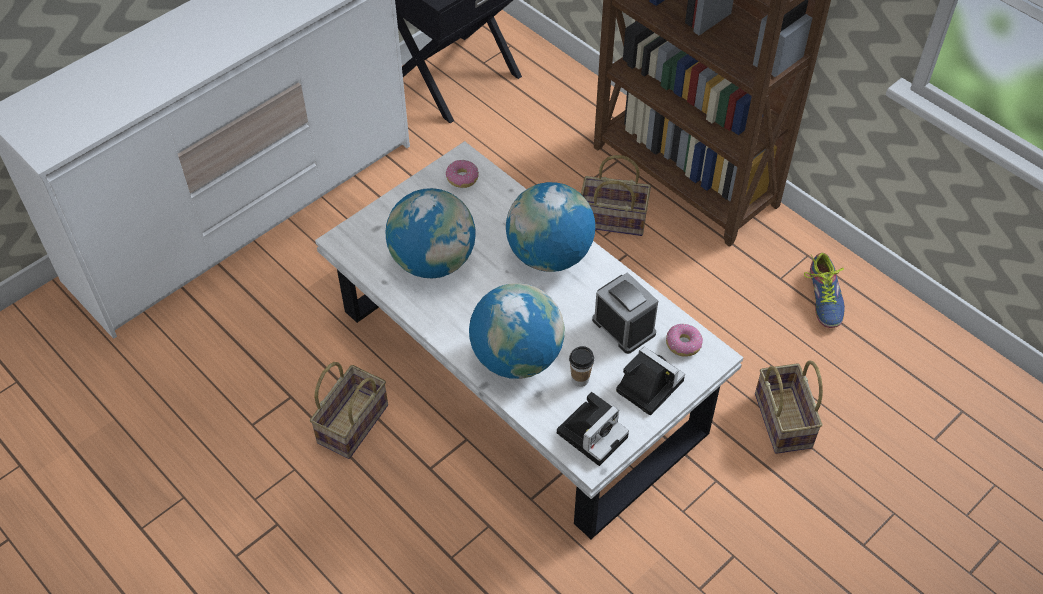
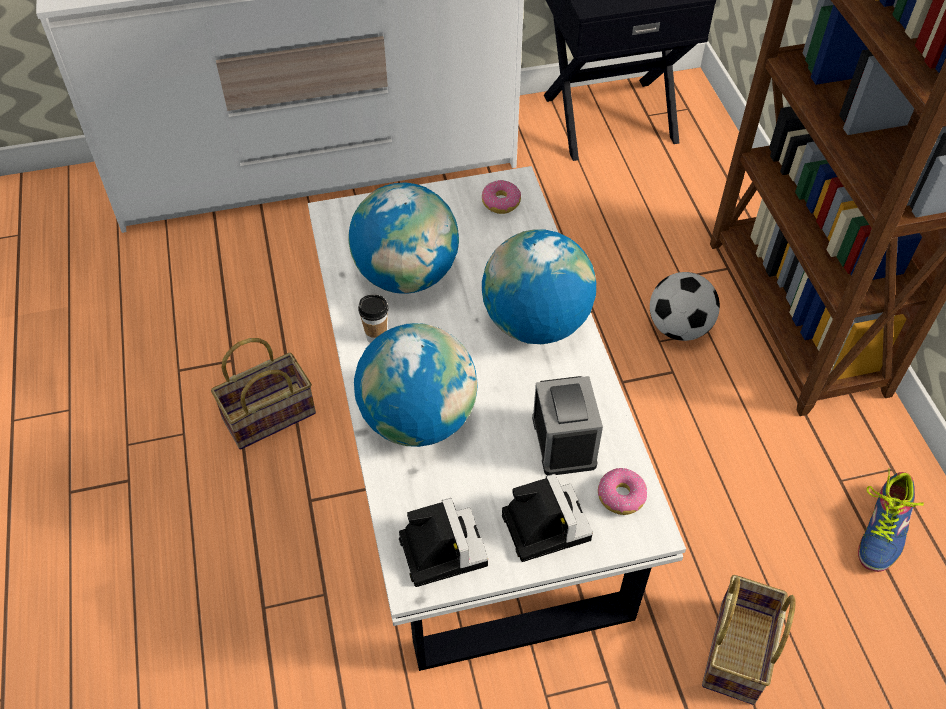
camera: 30 degrees right, 0 degrees up
camera [557,392,629,466] -> camera turned 90 degrees counterclockwise [399,498,488,587]
cup [569,346,594,387] -> cup moved to [358,294,388,343]
basket [581,155,651,236] -> football [650,272,720,341]

